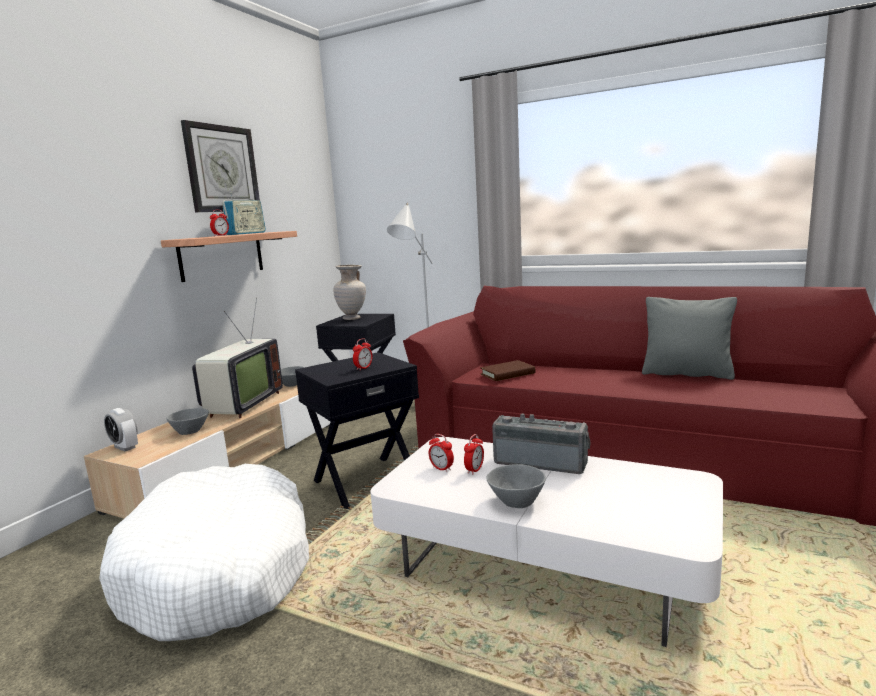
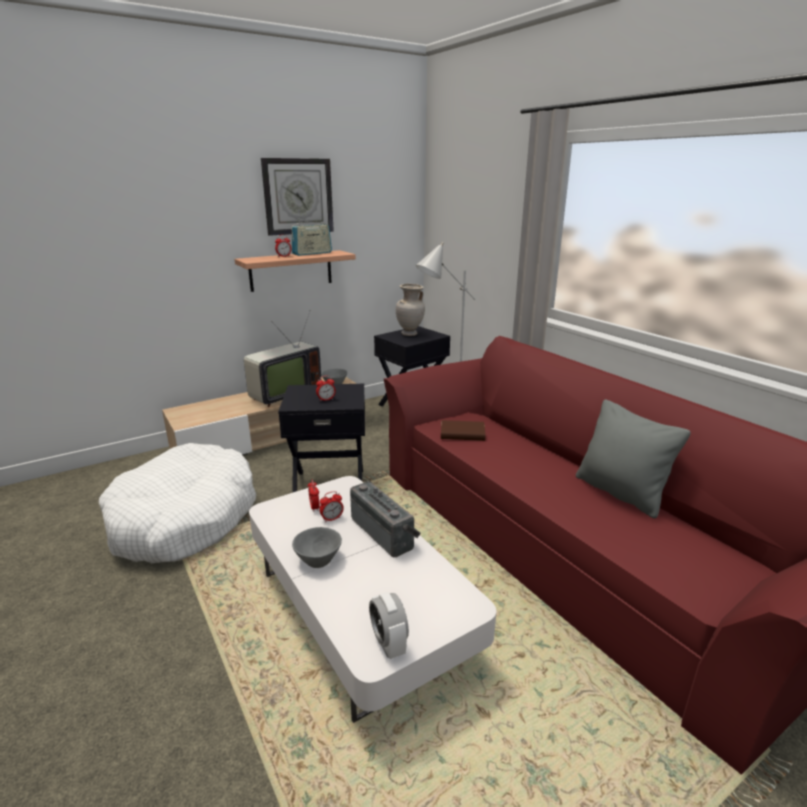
camera: 30 degrees right, 10 degrees up
alarm clock [104,408,138,451] -> alarm clock moved to [369,592,409,659]
grey bowl [166,408,209,435] -> none

